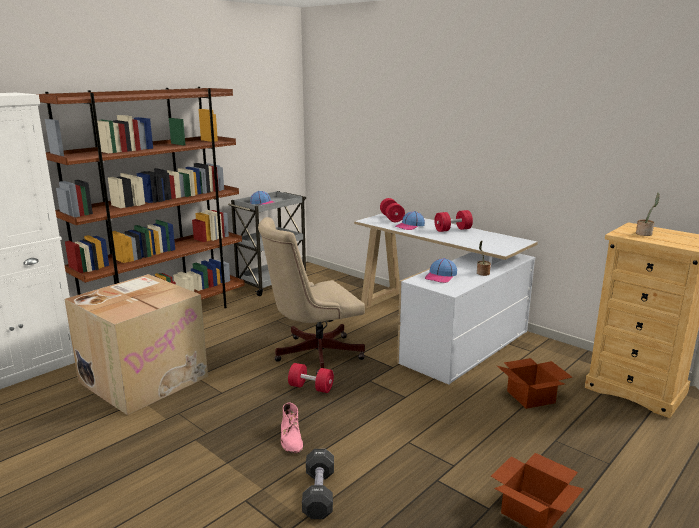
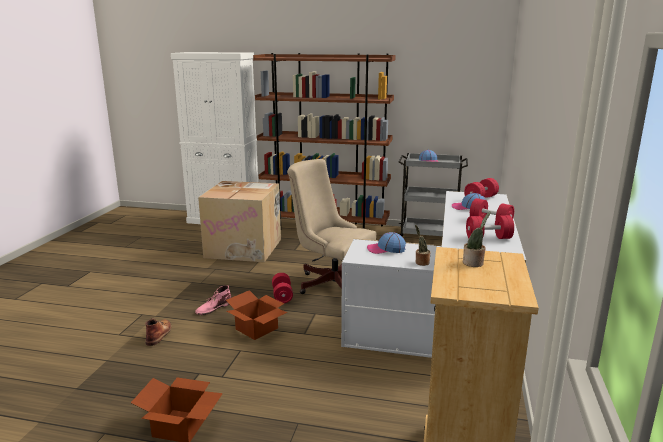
camera: 60 degrees right, 0 degrees up
black dumbbell [302,449,334,519] -> brown boot [145,318,171,346]
cardboard box [497,358,573,409] -> cardboard box moved to [226,290,287,340]
none -> red dumbbell [466,215,514,239]

